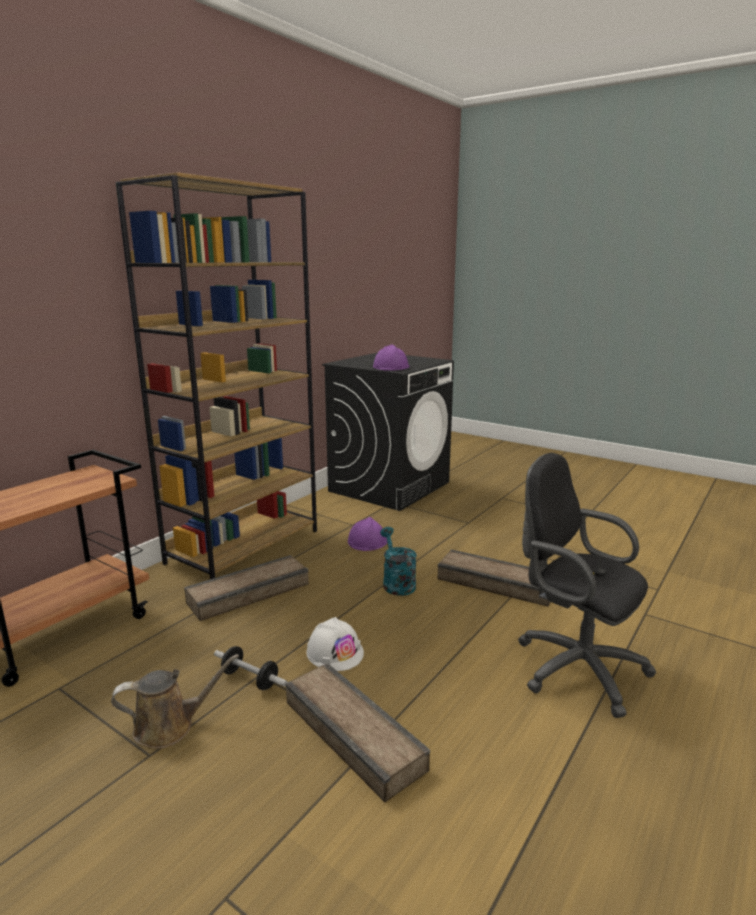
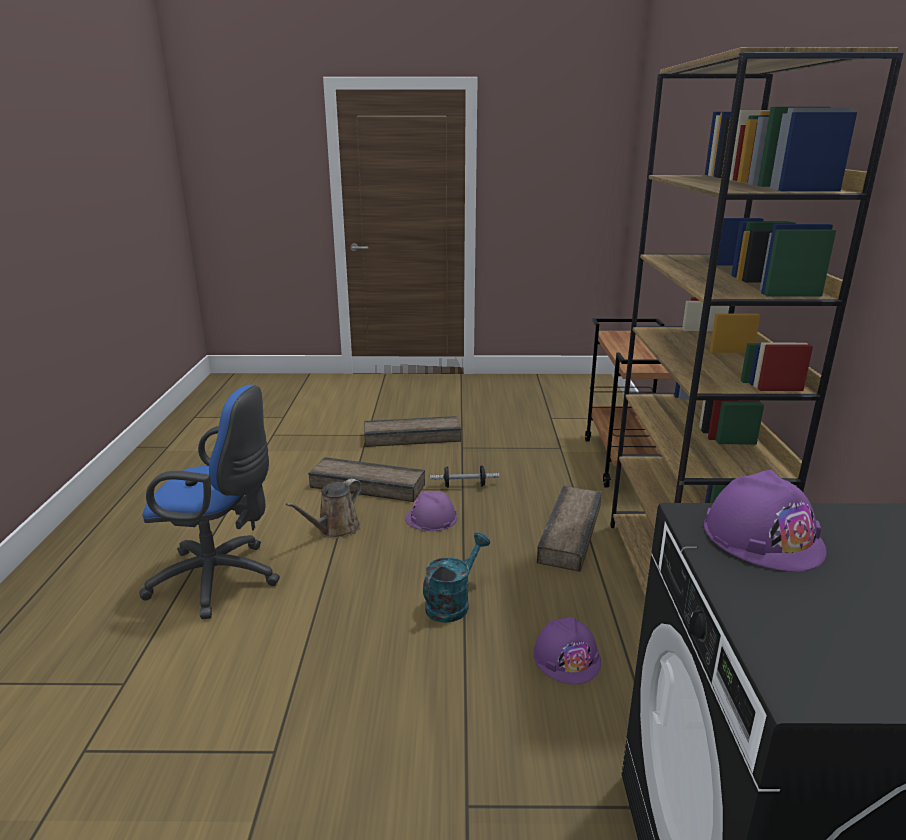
camera: 145 degrees right, 5 degrees up
brown watering can [111,654,239,749] -> brown watering can moved to [286,479,362,538]
white hard hat [306,617,364,671] -> purple hard hat [405,491,457,531]
turquoise watering can [380,527,417,596] -> turquoise watering can turned 90 degrees counterclockwise [423,532,490,623]
crate [438,549,550,606] -> crate moved to [364,416,461,447]
black office chair [518,453,656,718] -> blue office chair [139,385,280,619]

